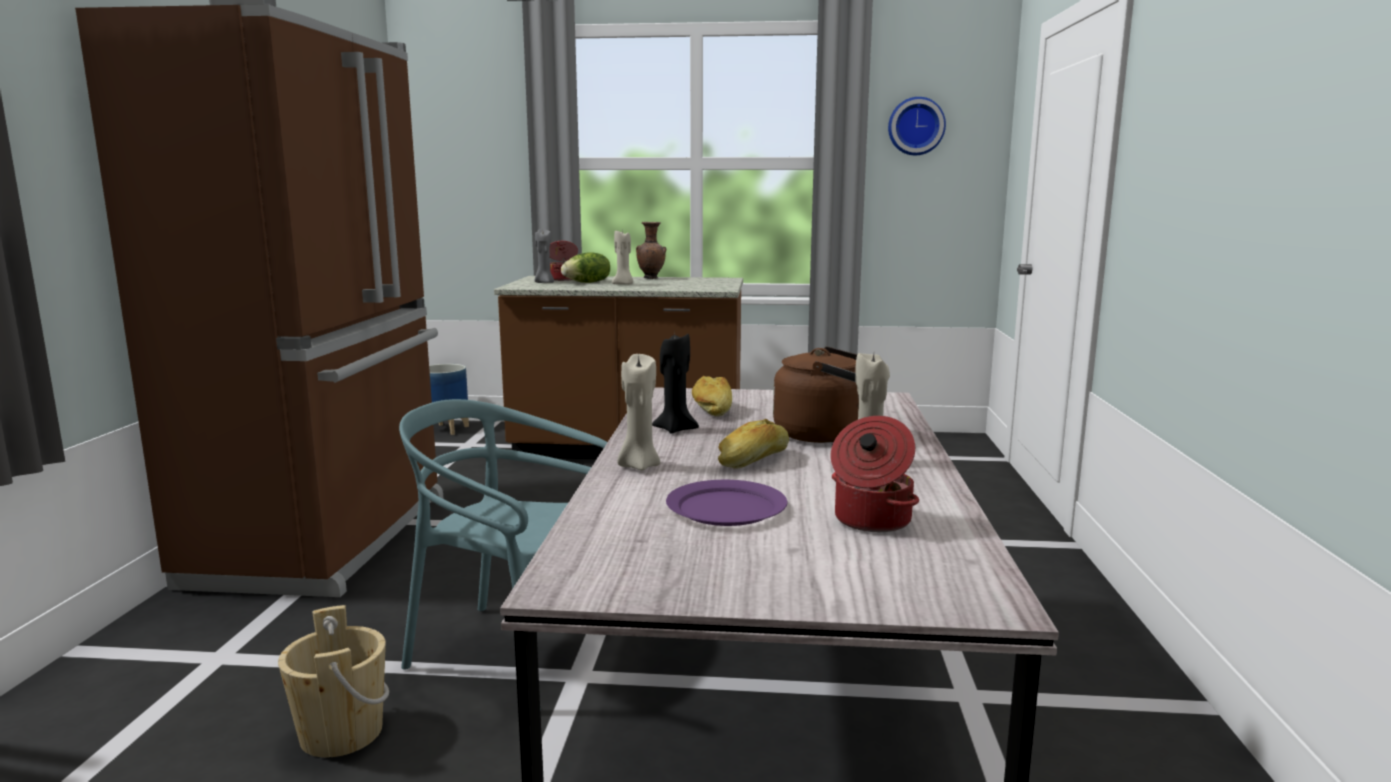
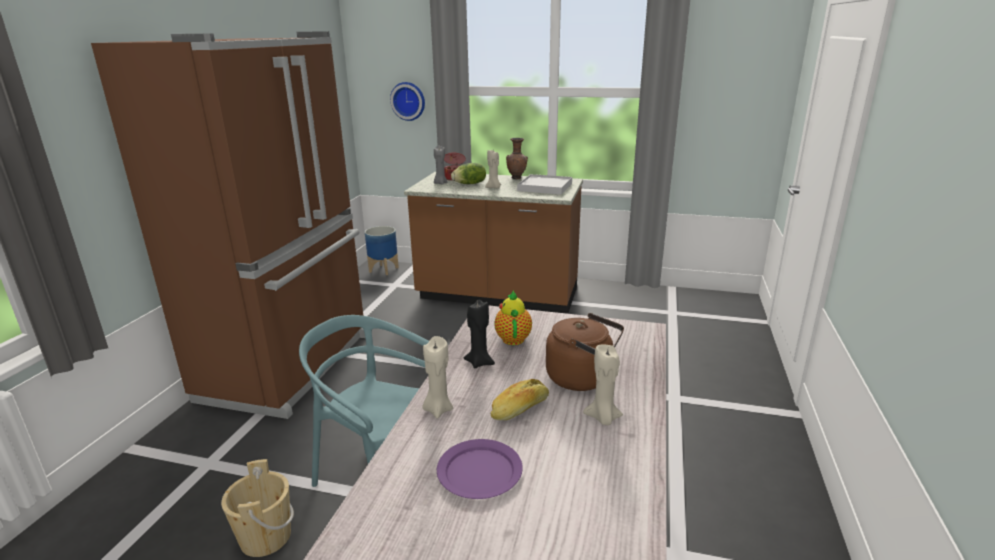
camera: 10 degrees right, 10 degrees up
bread [692,376,732,416] -> teapot [494,290,532,345]
cooking pot [830,416,919,532] -> none
wall clock [888,97,946,155] -> wall clock moved to [390,82,425,121]
none -> white tray [517,174,572,195]

